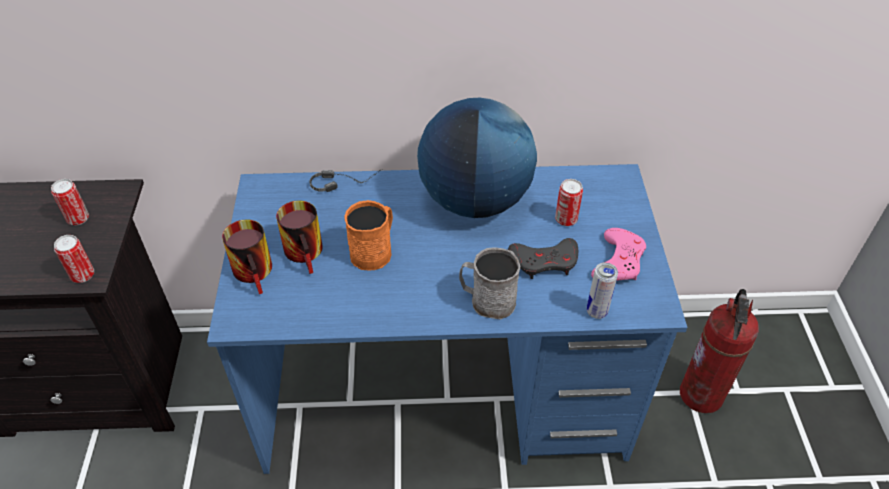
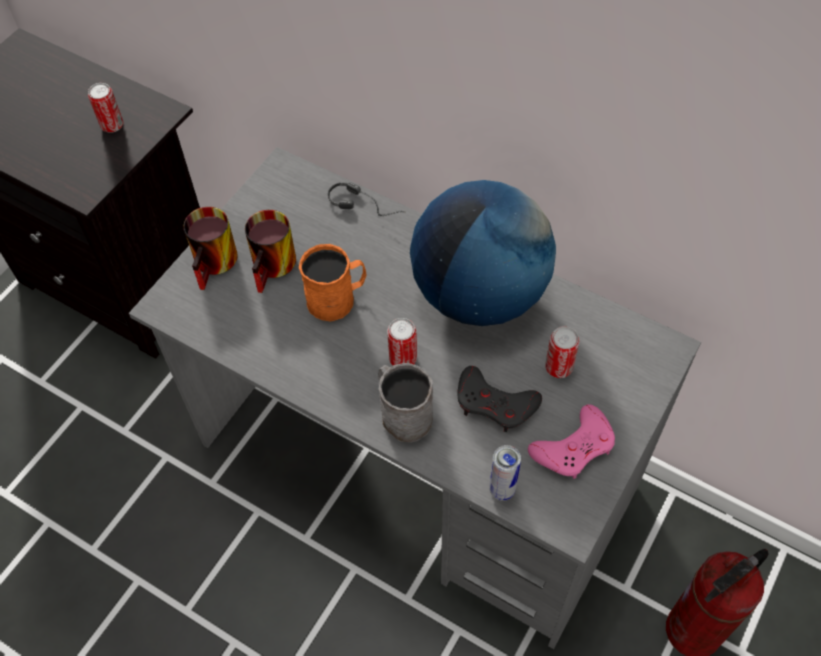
camera: 35 degrees right, 10 degrees up
can [54,235,94,283] -> can moved to [387,318,417,365]
blue desk [207,164,687,474] -> grey desk [129,147,701,649]

